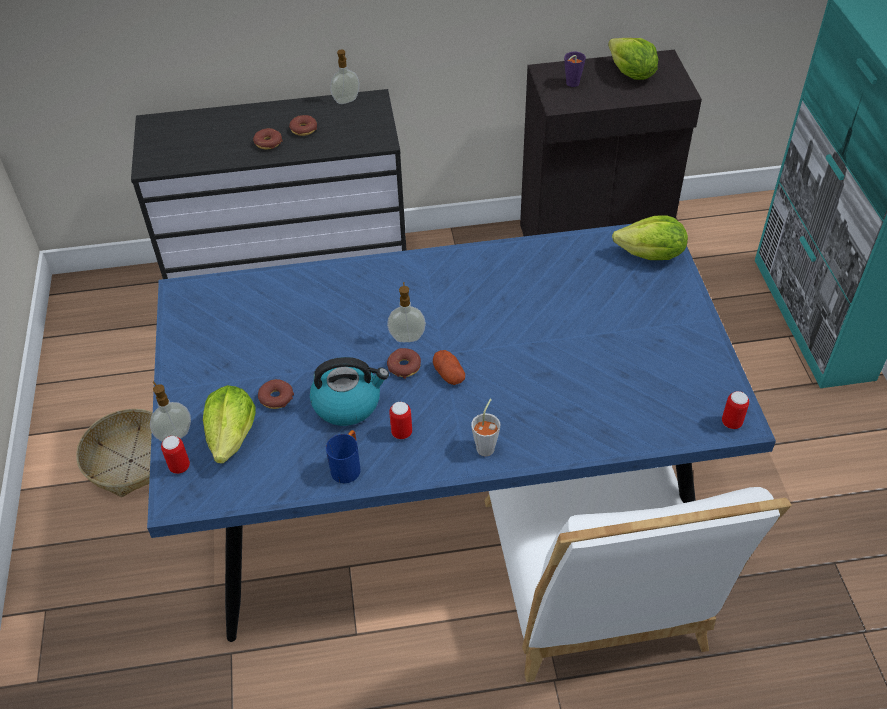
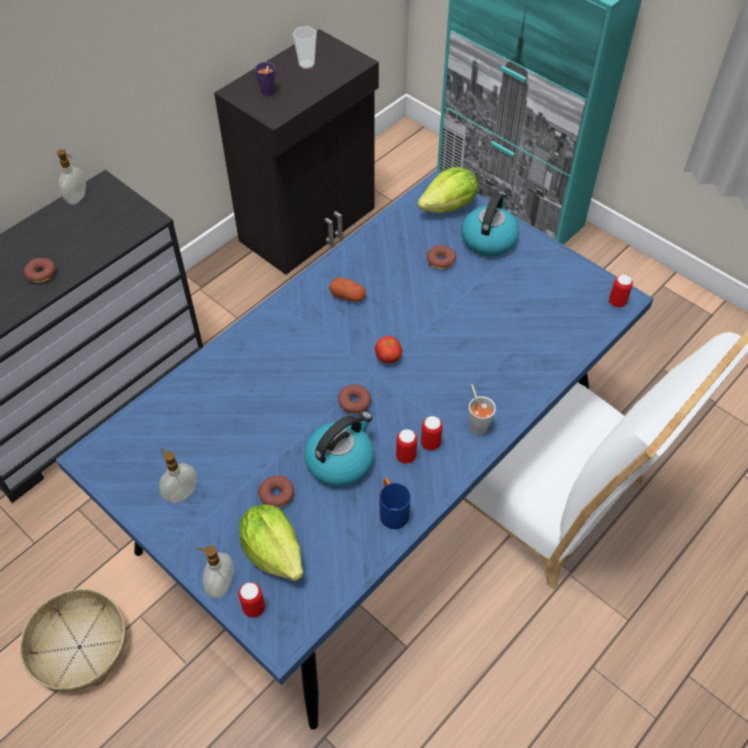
camera: 40 degrees left, 5 degrees up
donut [289,115,317,136] -> donut moved to [427,245,456,269]
soap dispenser [387,282,426,342] -> soap dispenser moved to [159,448,197,503]
potato [433,350,465,385] -> potato moved to [329,278,366,302]
lettuce [608,38,658,80] -> cup [293,26,317,69]
none -> tomato [375,336,402,363]
none -> can [421,416,443,450]
none -> kettle [461,192,519,257]

